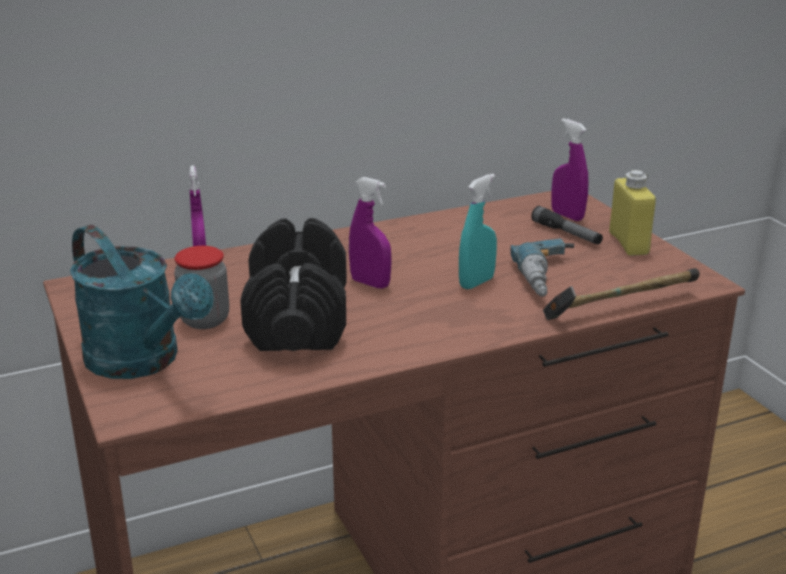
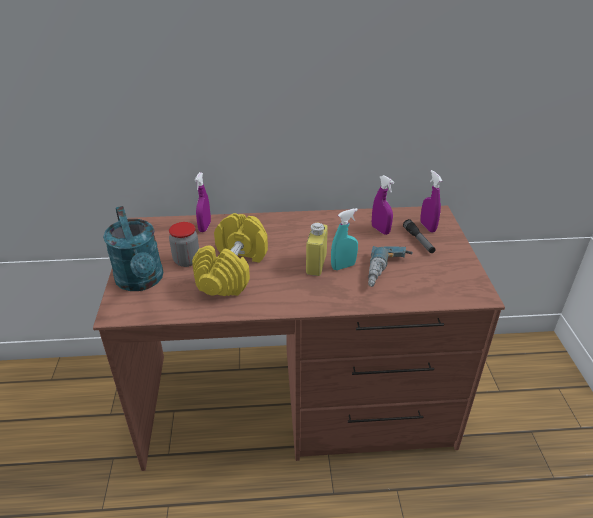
camera: 20 degrees right, 10 degrees up
black dumbbell [240,218,347,351] -> yellow dumbbell [192,213,268,296]
purple spray bottle [349,177,392,289] -> purple spray bottle moved to [372,175,394,235]
hammer [543,268,700,320] -> none
yellow bottle [609,170,656,256] -> yellow bottle moved to [306,223,328,276]

